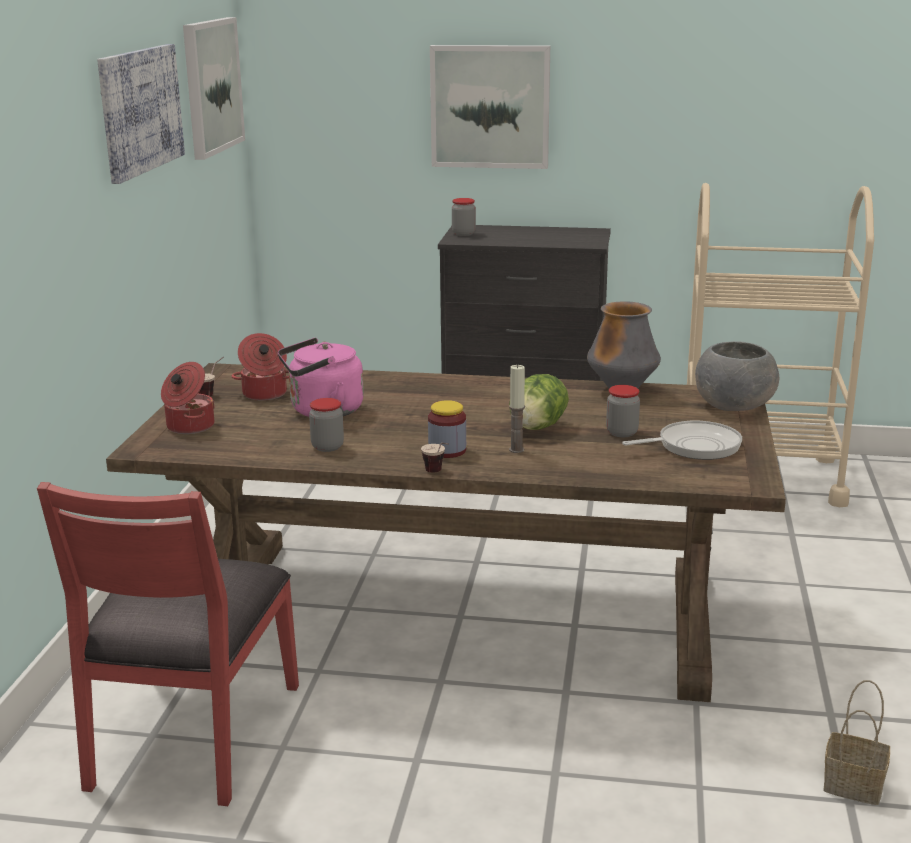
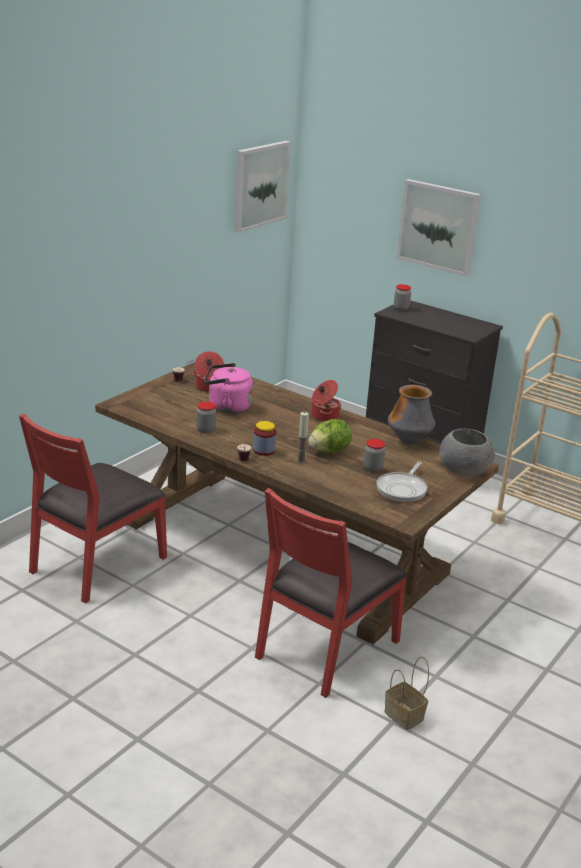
camera: 25 degrees right, 5 degrees up
picture [97,44,185,184] -> none
cooking pot [161,362,215,434] -> cooking pot moved to [312,380,341,422]
frying pan [622,421,742,460] -> frying pan turned 105 degrees clockwise [376,461,428,502]
none -> red chair [255,488,407,698]

